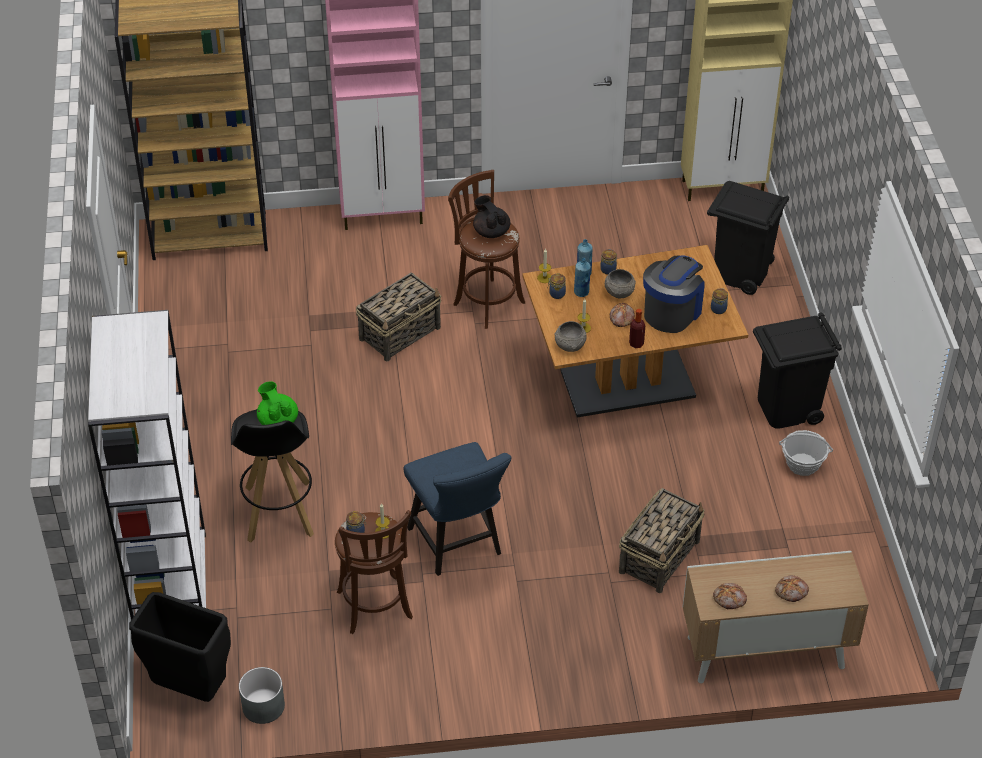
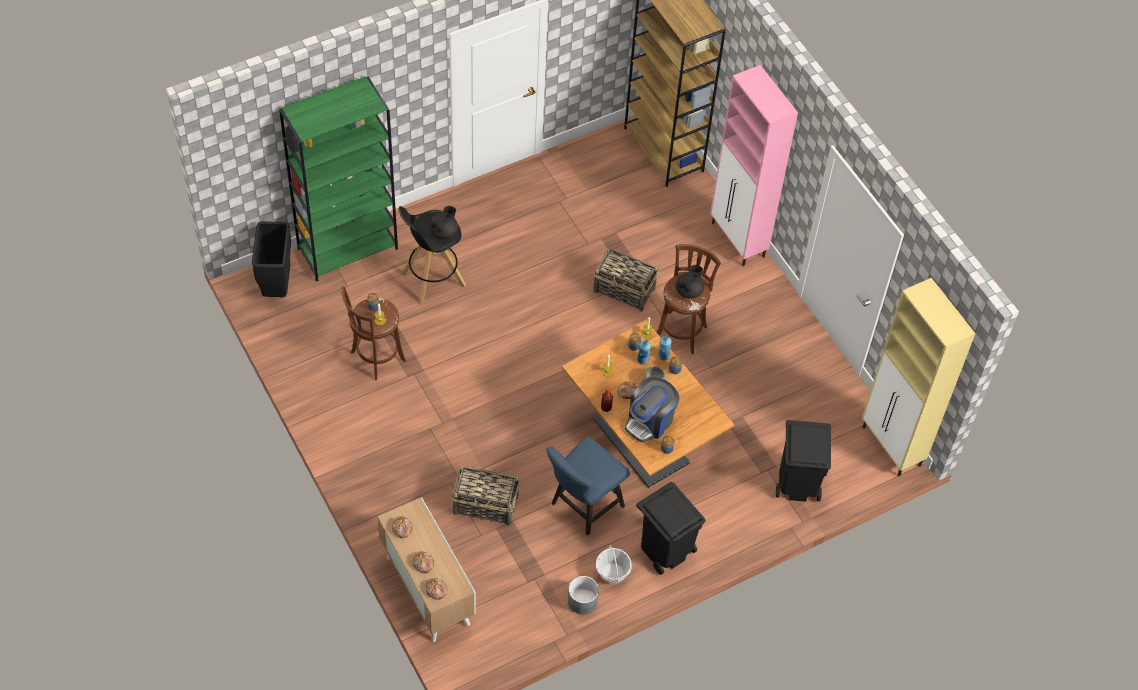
camera: 65 degrees right, 10 degrees up
white bookcase [88,310,206,620] -> green bookcase [279,76,398,281]
grey planter [239,667,285,724] -> grey planter moved to [568,576,599,615]
green teapot [257,381,298,425] -> black teapot [429,206,458,239]
blue chair [404,442,511,576] -> blue chair moved to [546,436,630,536]
grey bowl [554,321,587,352] -> none
coffee machine [643,256,705,333] -> coffee machine turned 120 degrees clockwise [625,377,679,442]
none -> bread [425,578,447,600]

